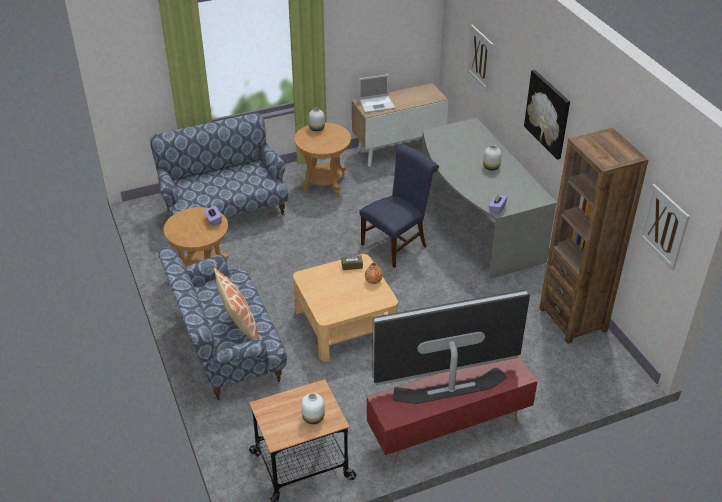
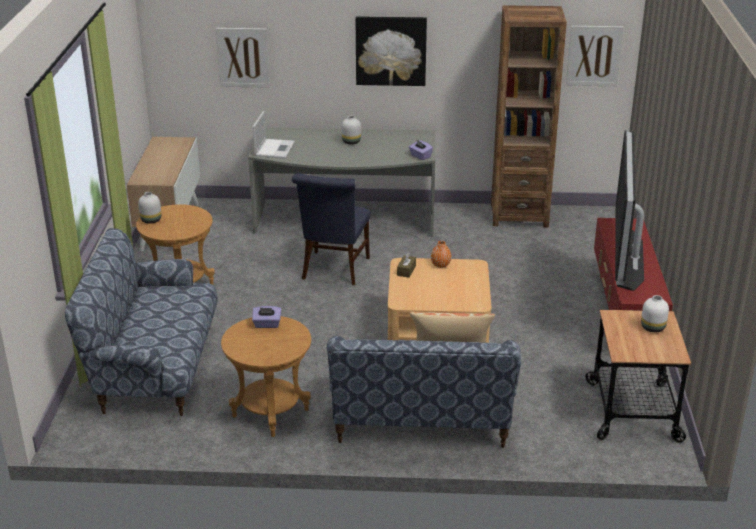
camera: 65 degrees left, 10 degrees down
laptop [358,74,395,113] -> laptop moved to [252,111,295,159]
blue chair [359,143,439,268] -> blue chair turned 150 degrees counterclockwise [292,173,371,285]

